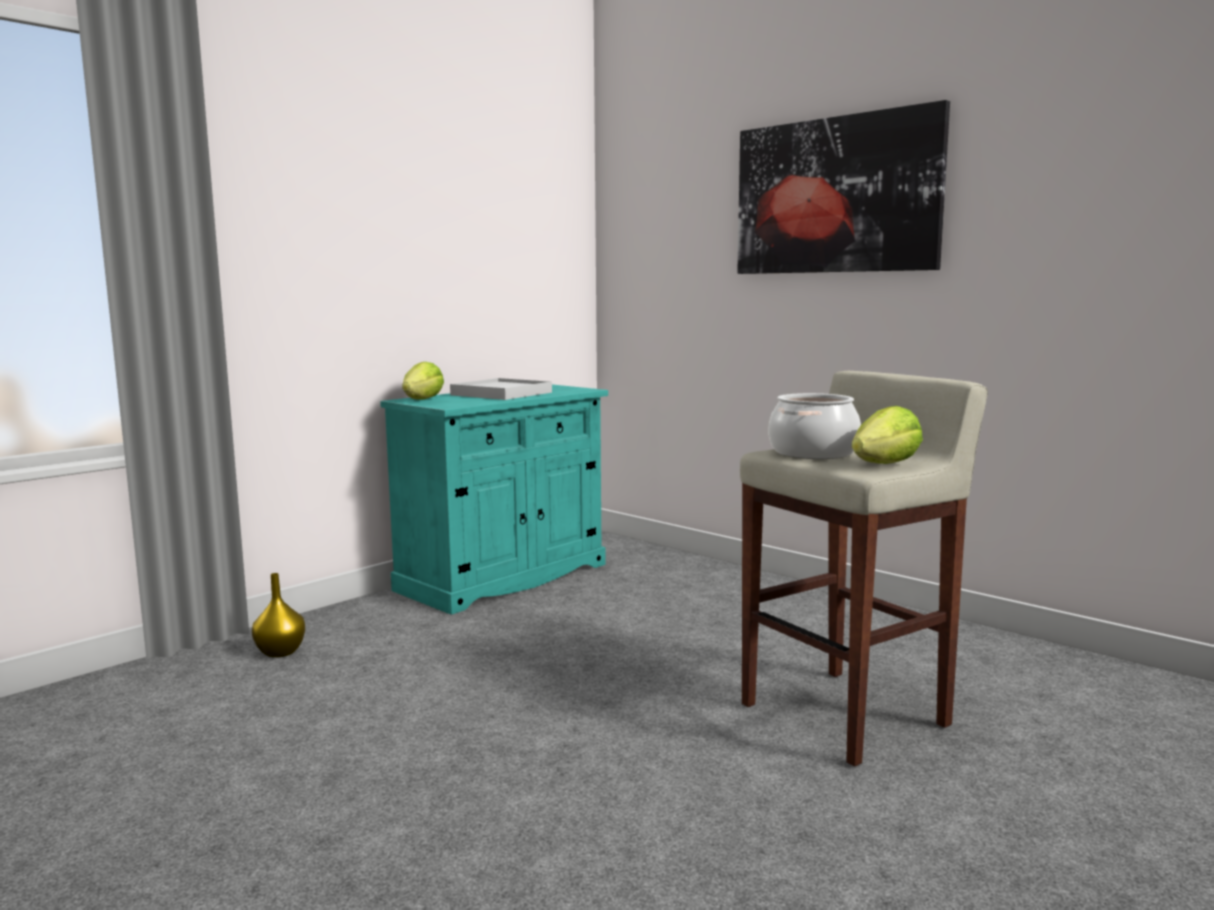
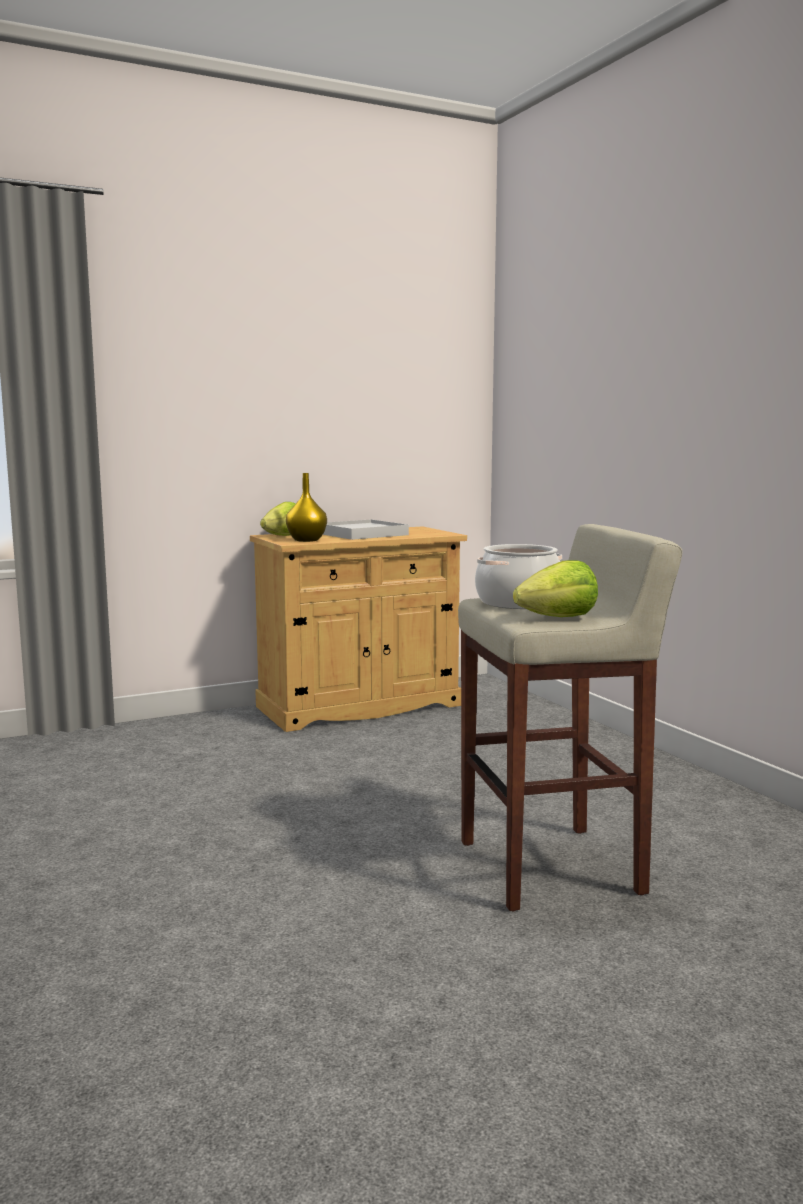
camera: 20 degrees right, 0 degrees up
yellow vase [252,573,305,658] -> yellow vase moved to [286,473,327,542]
turquoise cabinet [380,385,608,615] -> beige cabinet [250,526,467,732]
picture [737,100,950,274] -> none

